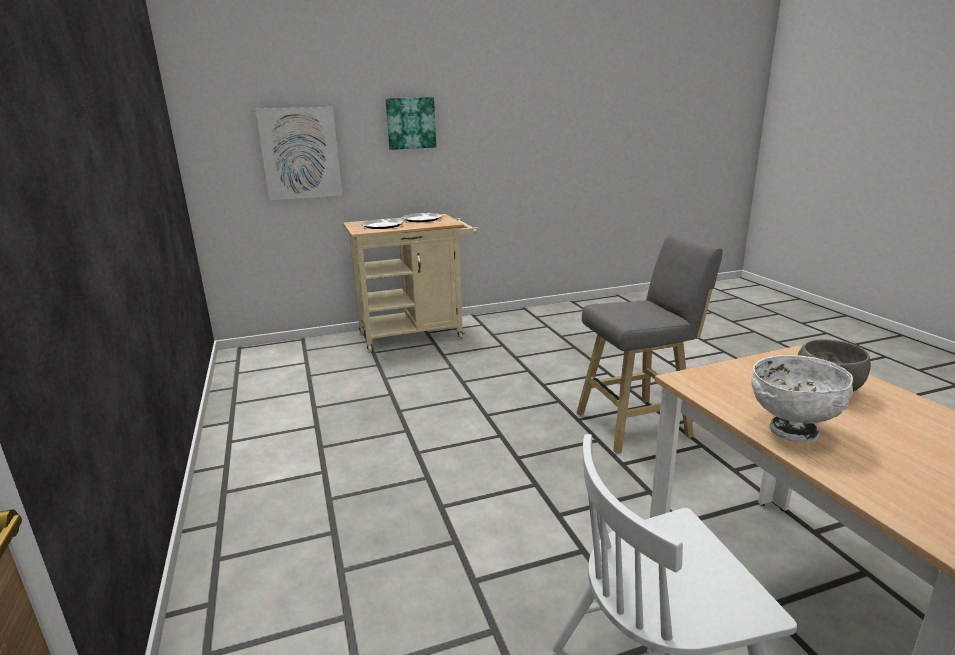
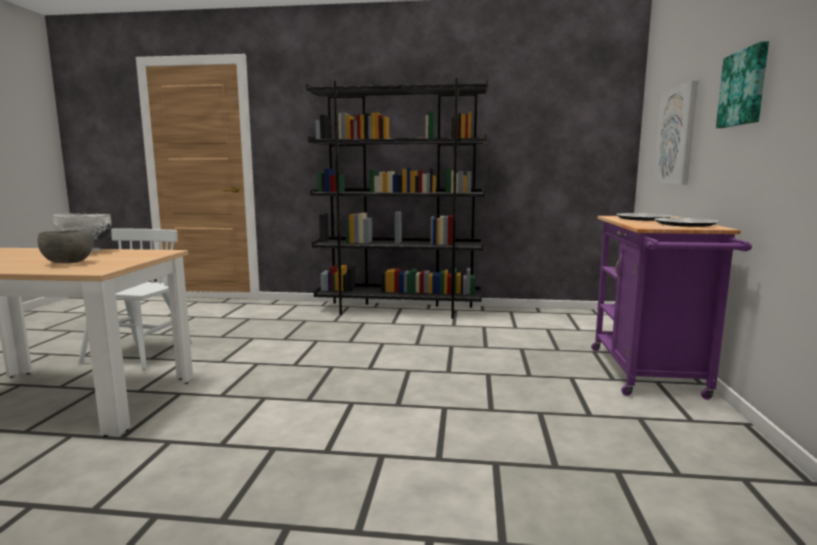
camera: 115 degrees right, 10 degrees down
beige cart [343,214,479,353] -> purple cart [591,216,752,400]
grey stool [576,233,723,454] -> none
none -> black bookcase [306,78,488,319]

